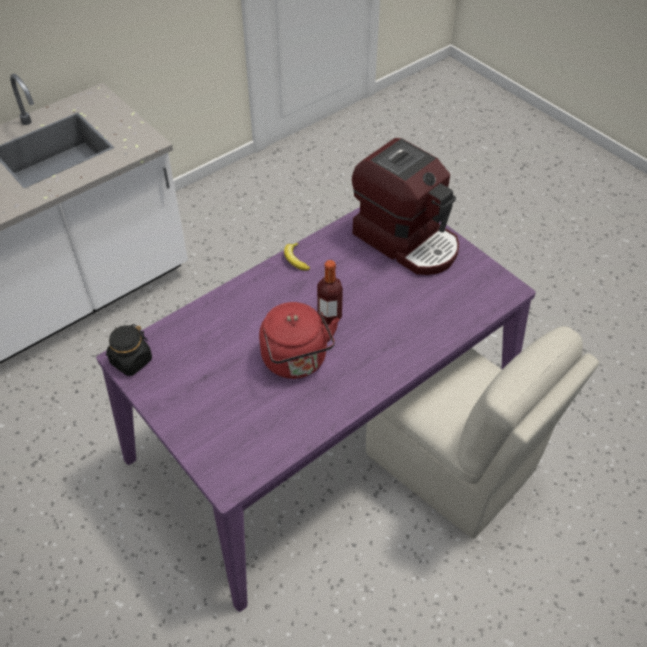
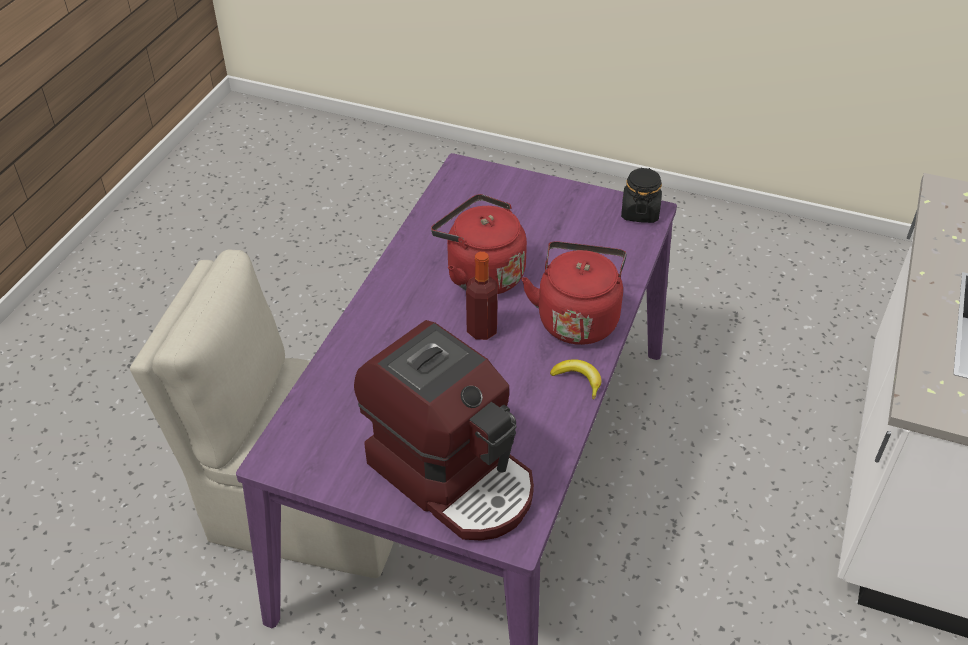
camera: 150 degrees right, 5 degrees down
coffee machine [352,138,459,275] -> coffee machine turned 150 degrees counterclockwise [354,320,534,541]
none -> red kettle [522,241,626,345]

